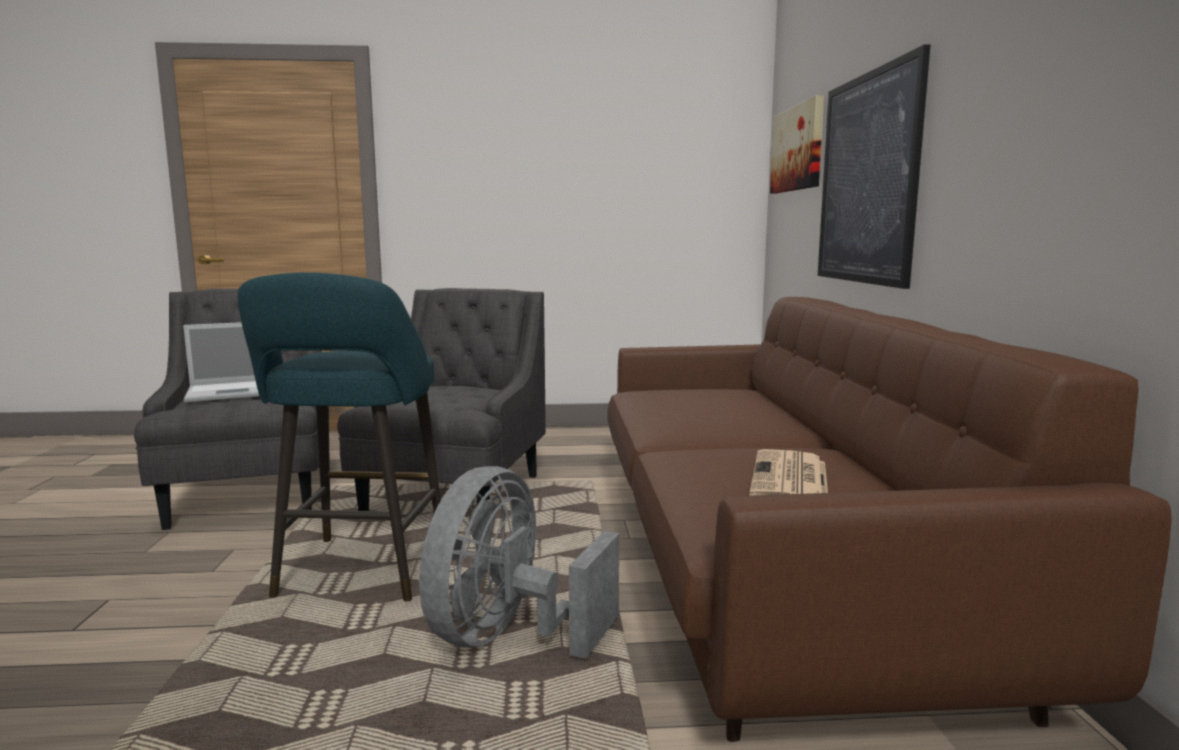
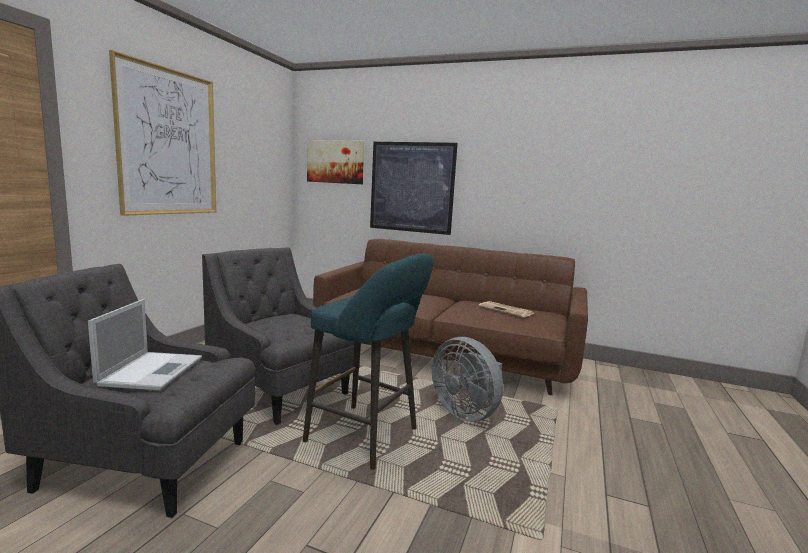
camera: 65 degrees left, 0 degrees up
none -> picture [109,50,216,216]

